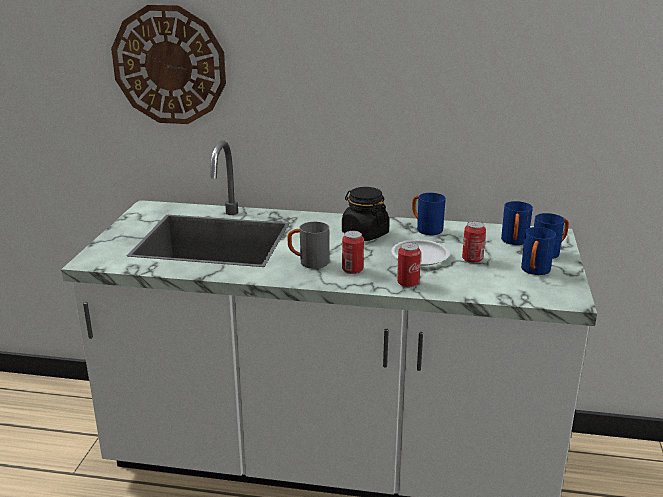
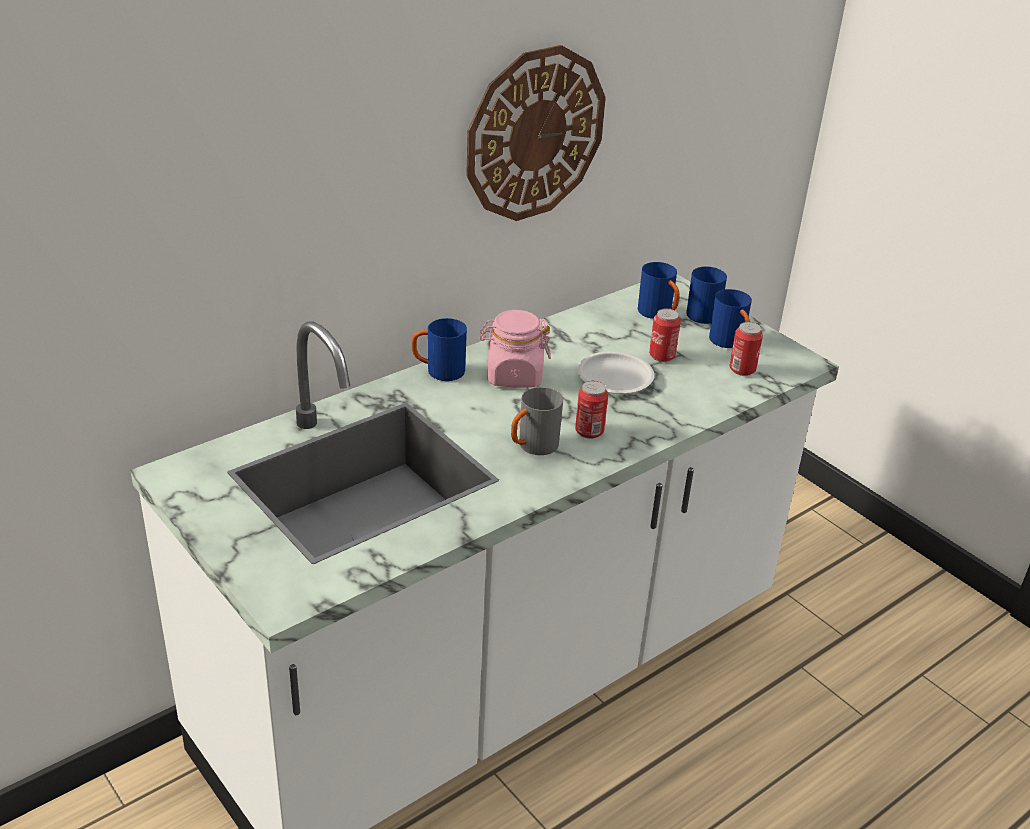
camera: 50 degrees left, 10 degrees up
wall clock [111,5,226,124] -> wall clock moved to [466,45,606,221]
black jar [342,187,389,241] -> pink jar [480,310,551,388]
can [397,242,421,287] -> can moved to [730,322,763,376]
blue mug [412,193,446,235] -> blue mug moved to [411,318,467,381]

